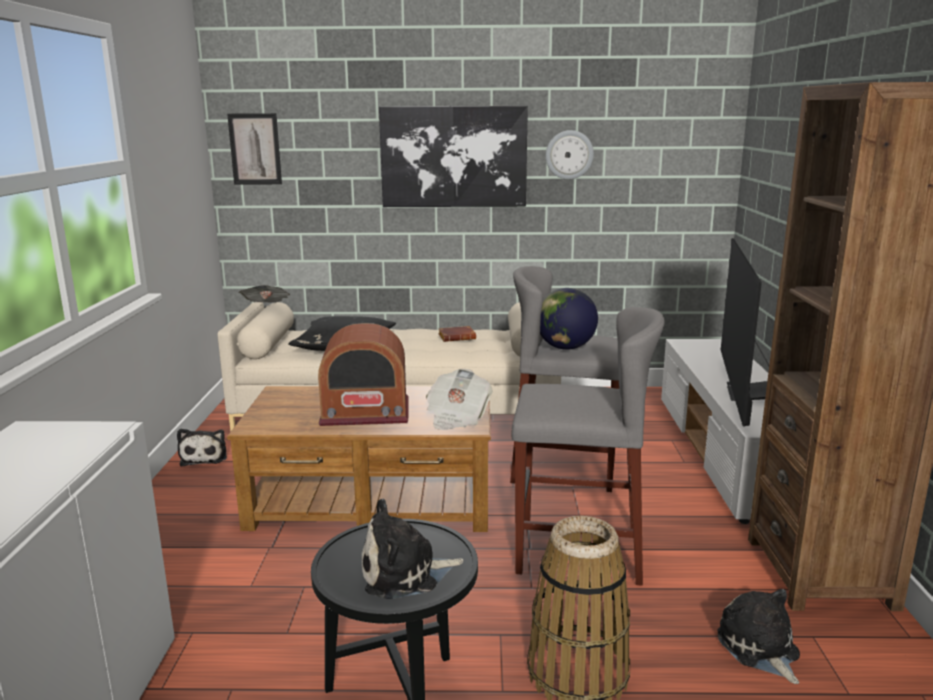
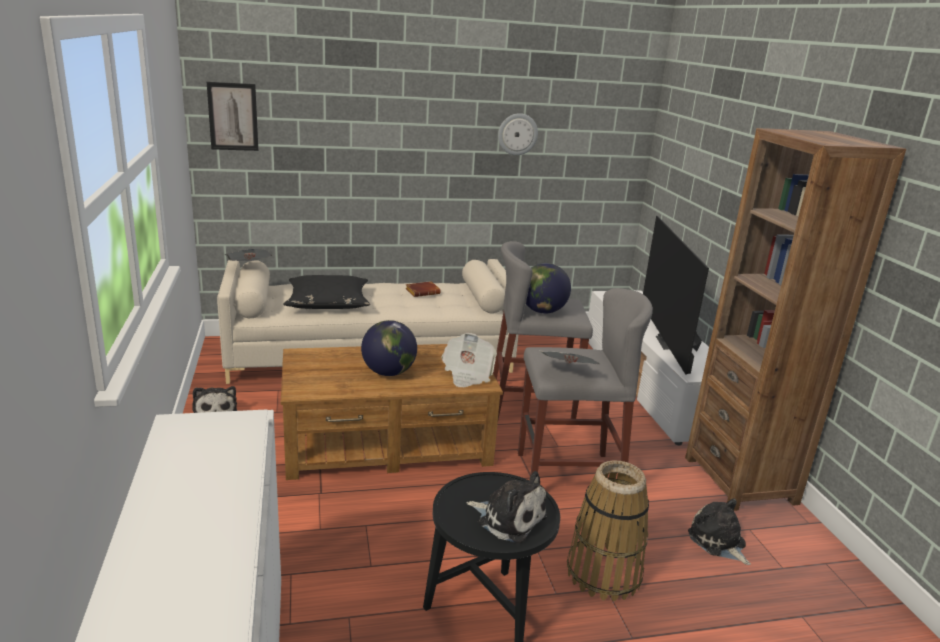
camera: 15 degrees left, 5 degrees up
radio [318,323,409,426] -> globe [361,320,417,376]
plush toy [361,499,464,599] -> plush toy turned 120 degrees counterclockwise [466,471,548,543]
picture [379,106,528,207] -> none
none -> newspaper [540,351,600,364]

